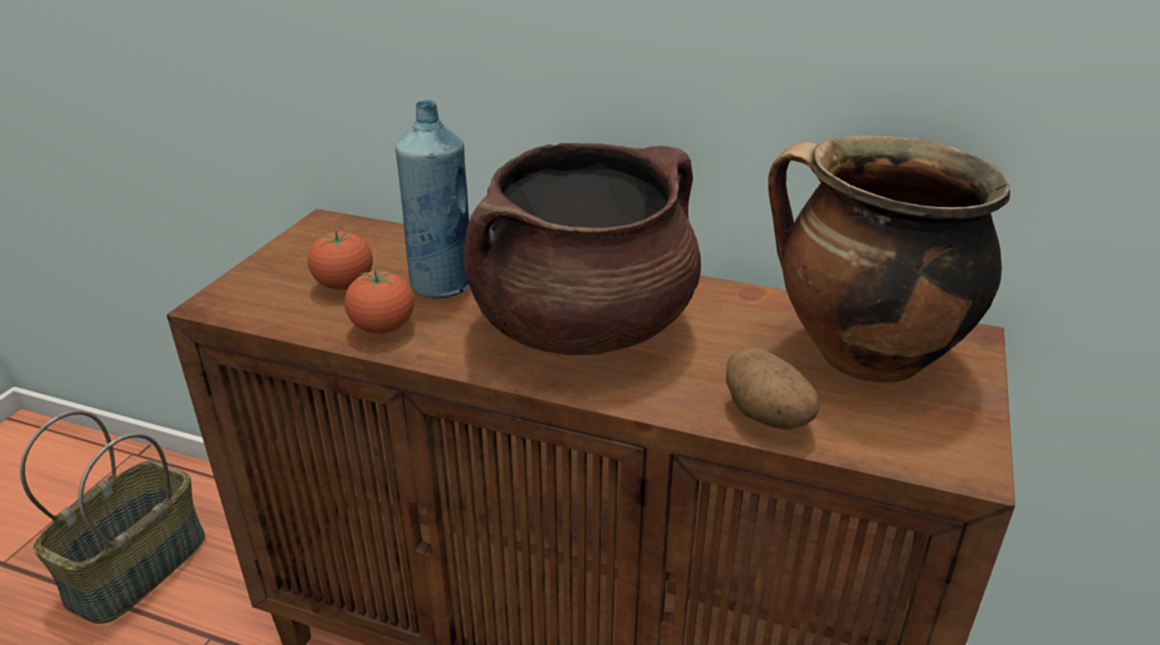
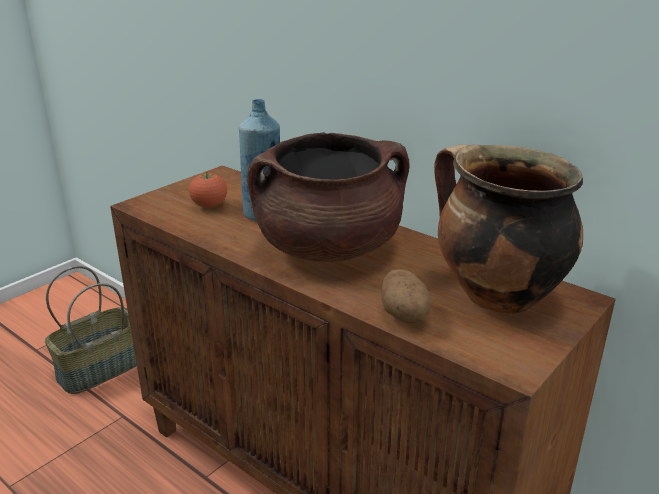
camera: 20 degrees right, 5 degrees down
tomato [345,269,414,334] -> none

